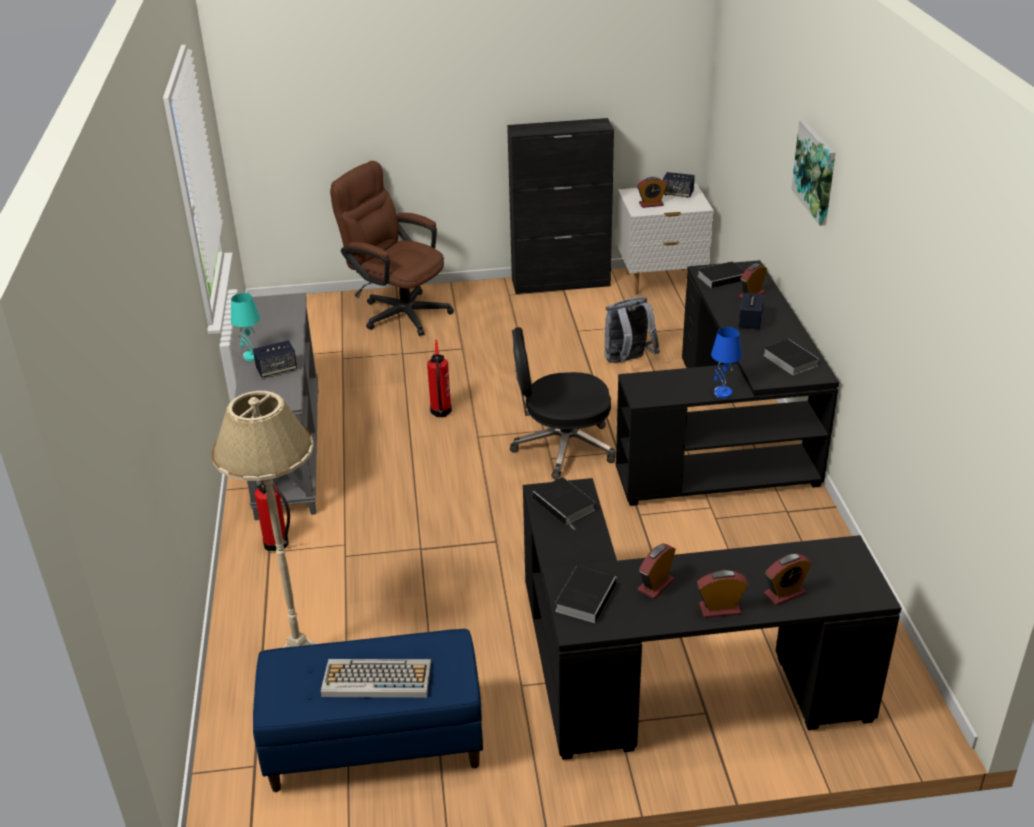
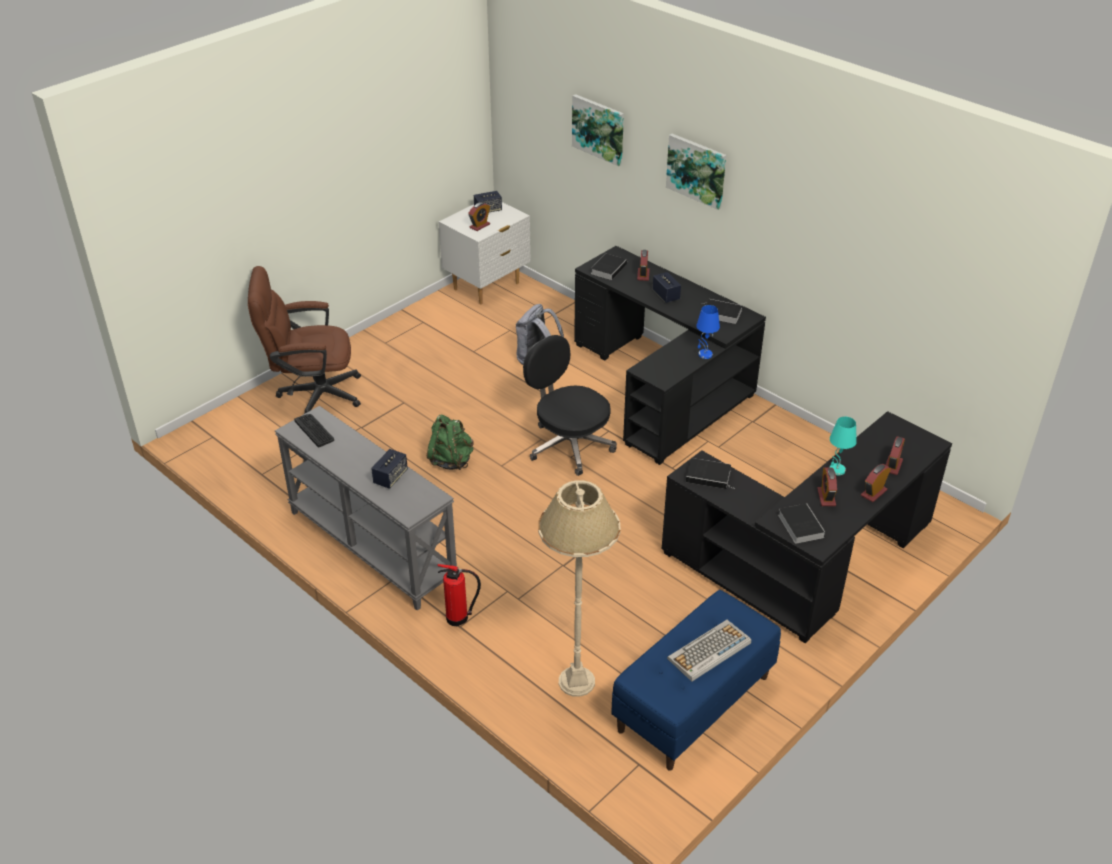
camera: 40 degrees left, 5 degrees up
turquoise table lamp [231,293,260,361] -> turquoise table lamp moved to [830,417,857,475]
fire extinguisher [427,340,452,417] -> green backpack [427,415,474,470]
black cabinet [507,118,614,294] -> none
black office chair [510,327,616,480] -> black office chair turned 90 degrees clockwise [523,335,617,476]
none -> keyboard [294,414,334,447]
none -> picture [572,94,624,166]

